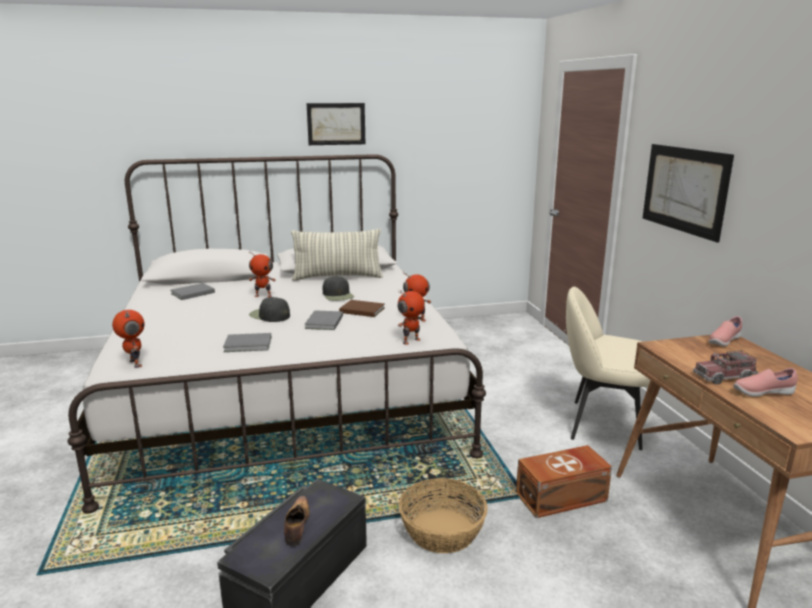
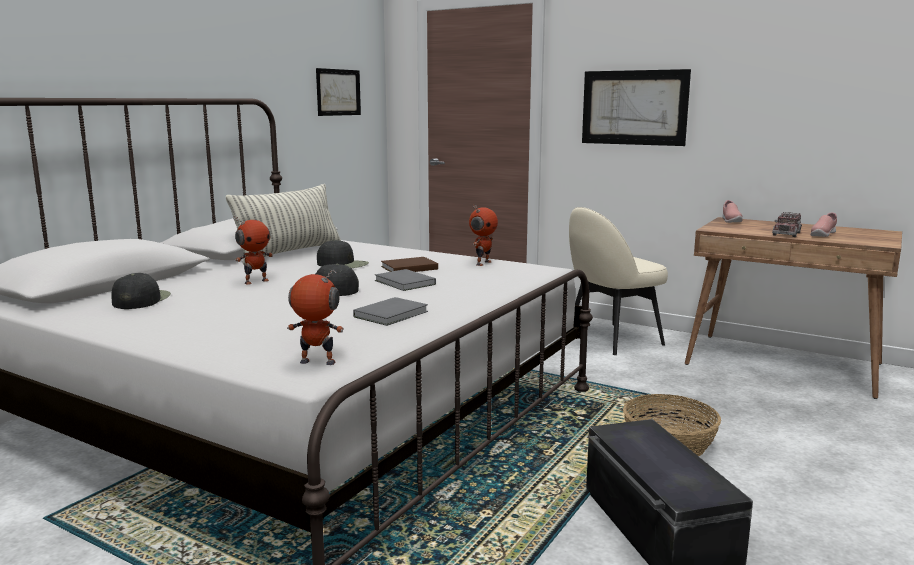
camera: 45 degrees left, 5 degrees down
grey book [171,283,215,300] -> black cap [112,273,171,309]
shoe [284,496,310,546] -> none
picture [306,103,365,145] -> picture moved to [316,68,361,116]
toy robot [398,290,425,345] -> none
brown storage box [516,445,612,518] -> none

